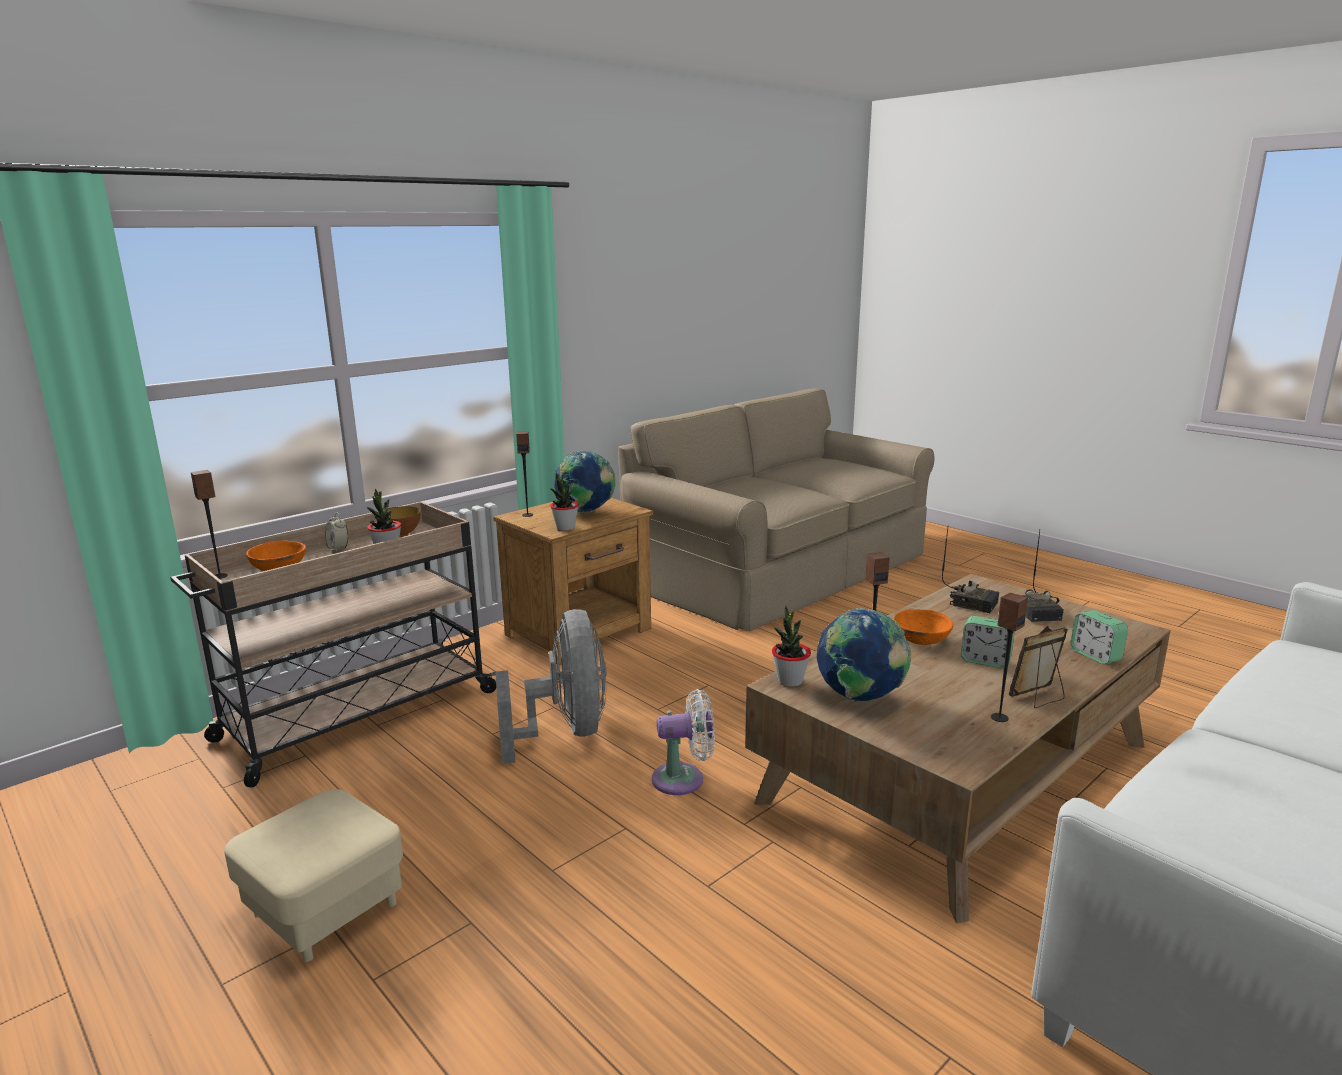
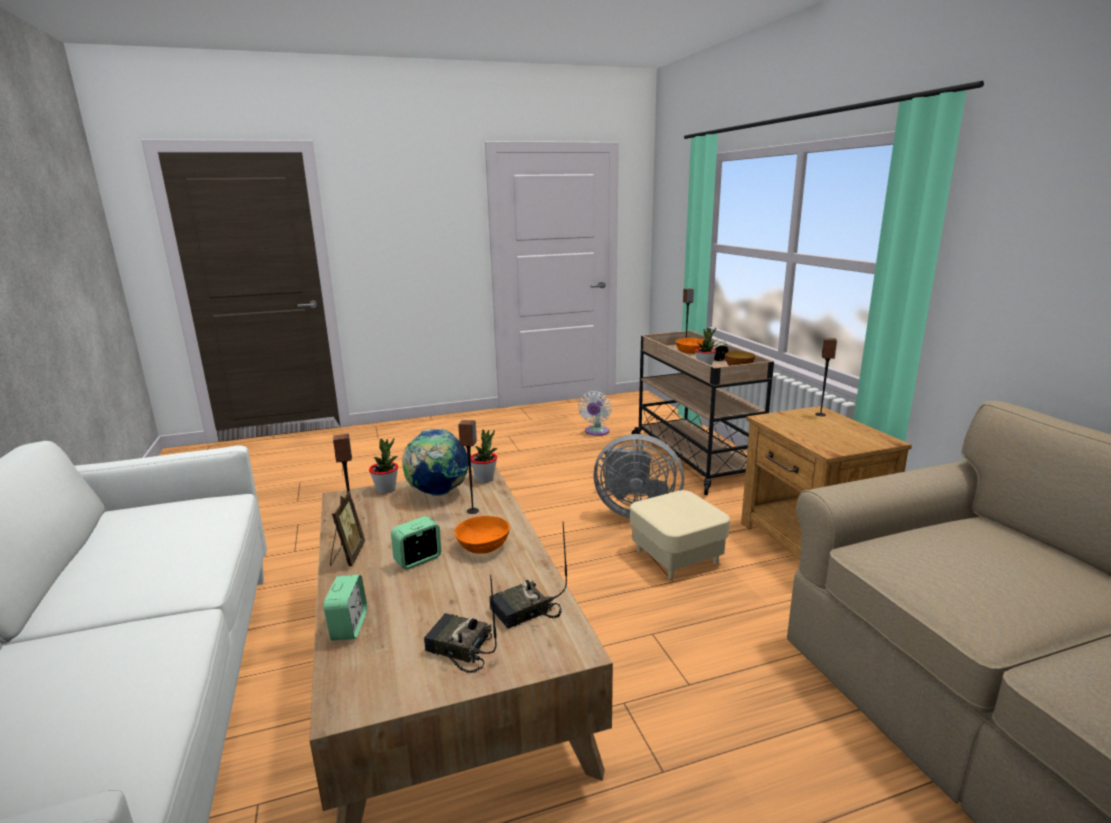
camera: 115 degrees right, 0 degrees up
beige ottoman [224,789,403,962] -> beige ottoman moved to [630,490,730,579]
potted plant [550,472,579,531] -> potted plant moved to [369,438,398,494]
globe [554,451,616,513] -> none
white fan [652,689,715,795] -> white fan moved to [578,391,612,436]
alarm clock [1070,610,1128,664] -> alarm clock turned 90 degrees clockwise [324,575,367,641]

